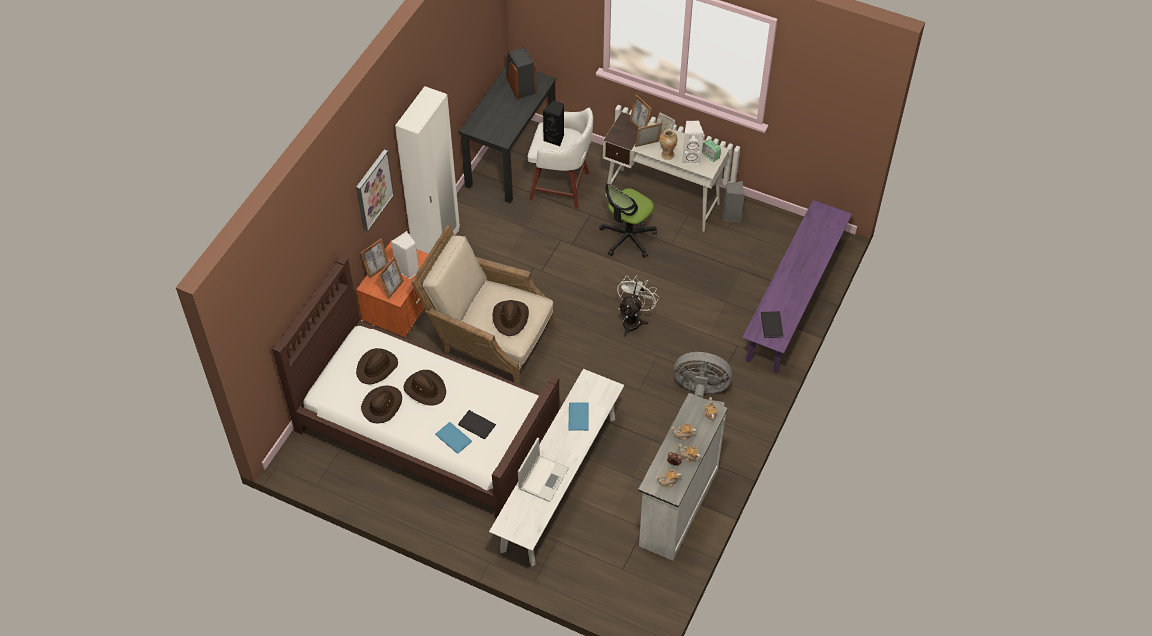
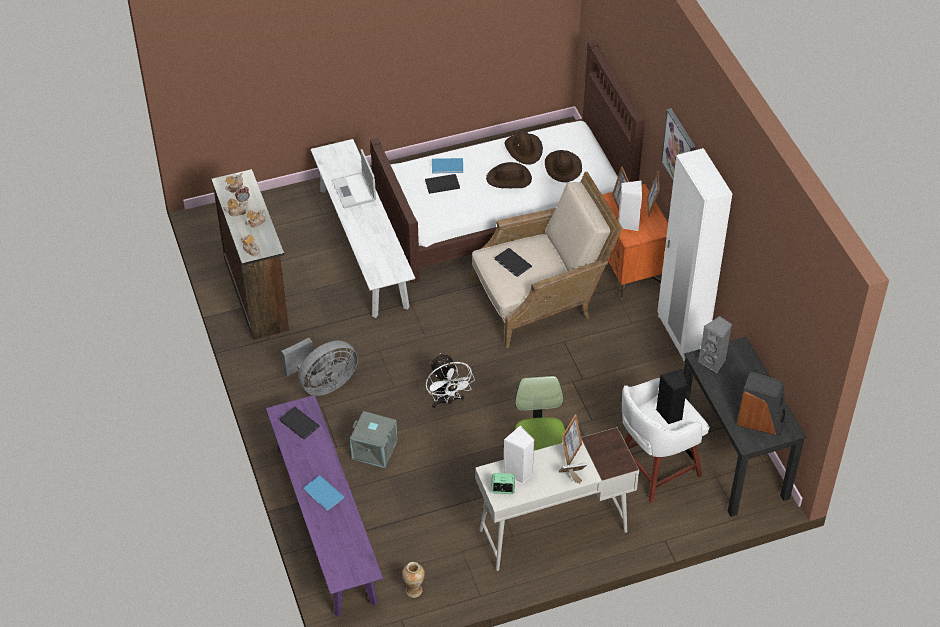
camera: 135 degrees right, 5 degrees down
brown hat [492,300,529,336] -> black book [495,248,532,277]
blue book [568,402,589,431] -> blue book moved to [303,475,345,511]
picture frame [629,94,651,128] -> none
white dresser [638,393,728,561] -> brown dresser [211,169,289,340]
vase [660,129,678,160] -> vase moved to [402,562,425,598]
grey speaker [723,181,745,223] -> grey speaker moved to [698,316,732,373]
none -> grey storage box [350,411,397,468]

